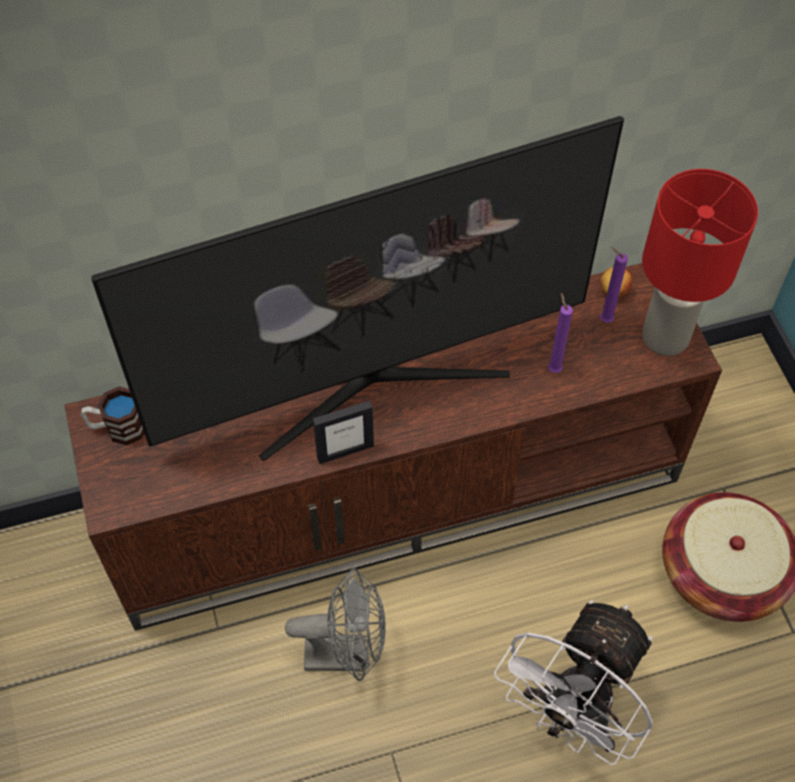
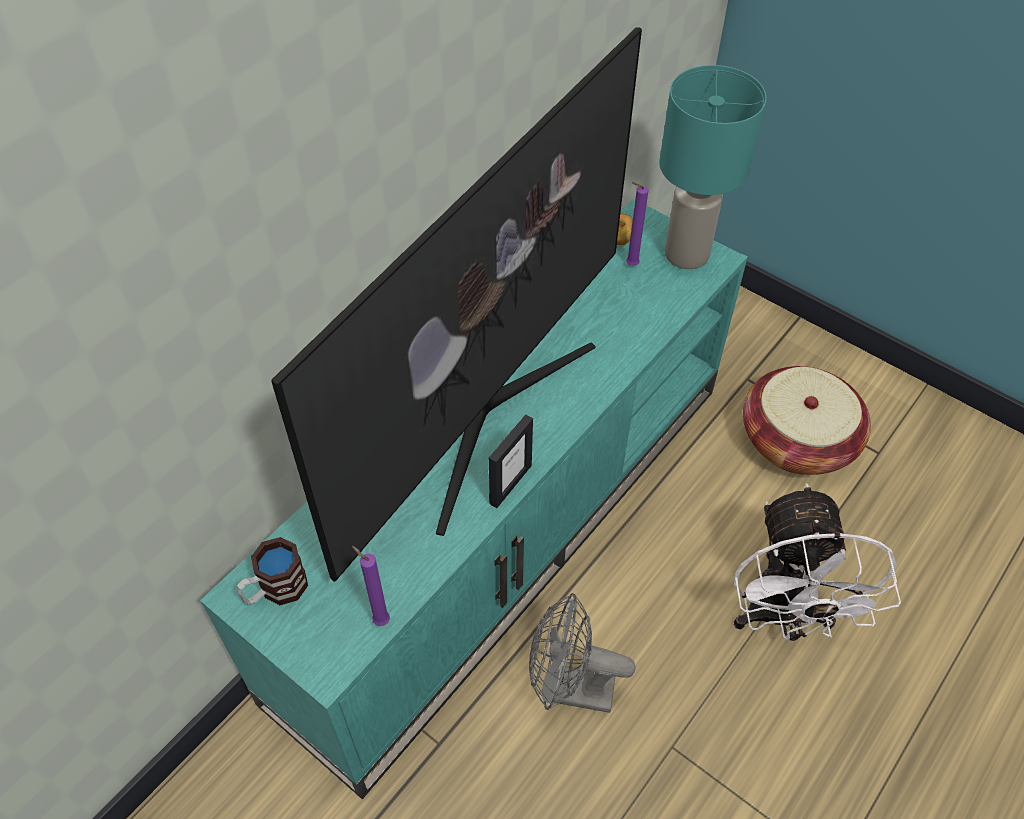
camera: 35 degrees left, 5 degrees down
brown tv stand [64,263,722,631] -> turquoise tv stand [200,199,748,799]
grey fan [285,568,386,681] -> grey fan turned 135 degrees counterclockwise [529,593,636,713]
purple candle [548,293,573,373] -> purple candle moved to [352,546,390,626]
red table lamp [642,169,758,356] -> turquoise table lamp [659,65,767,269]

